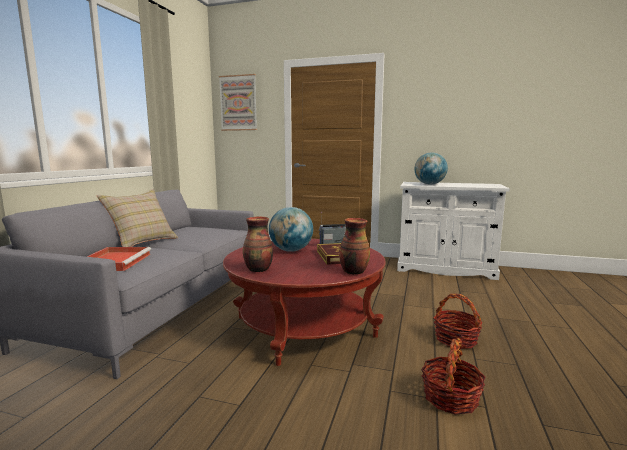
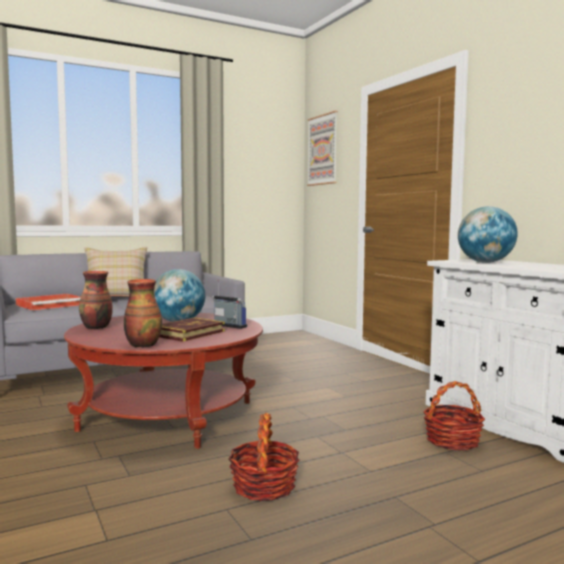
camera: 45 degrees right, 5 degrees down
basket [421,338,485,415] -> basket moved to [423,381,485,451]

